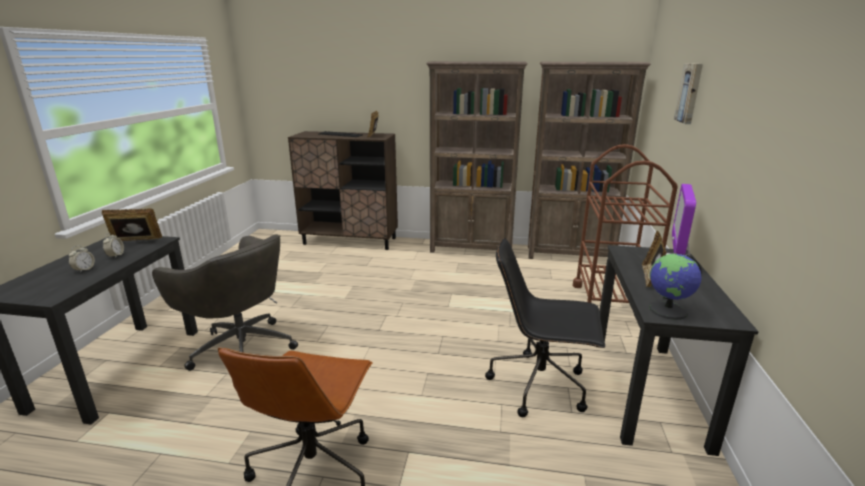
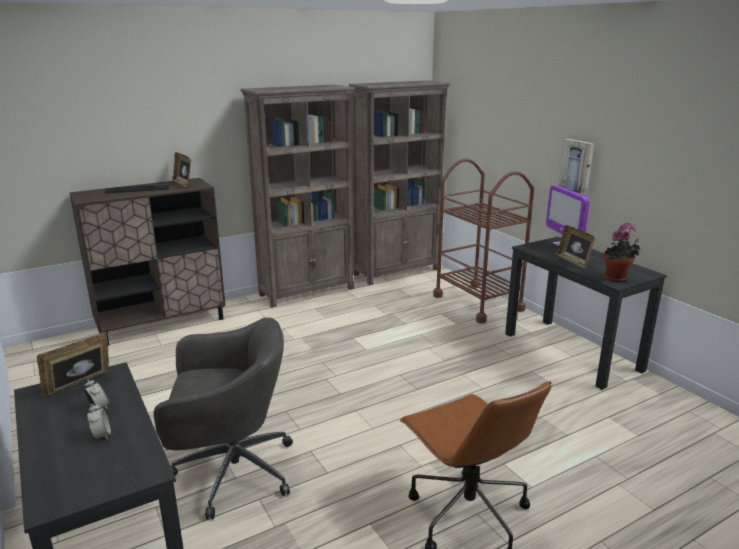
camera: 40 degrees left, 0 degrees up
black office chair [485,238,605,417] -> none
globe [649,253,702,320] -> potted plant [603,223,640,282]
picture [674,63,703,124] -> picture moved to [559,139,594,194]

